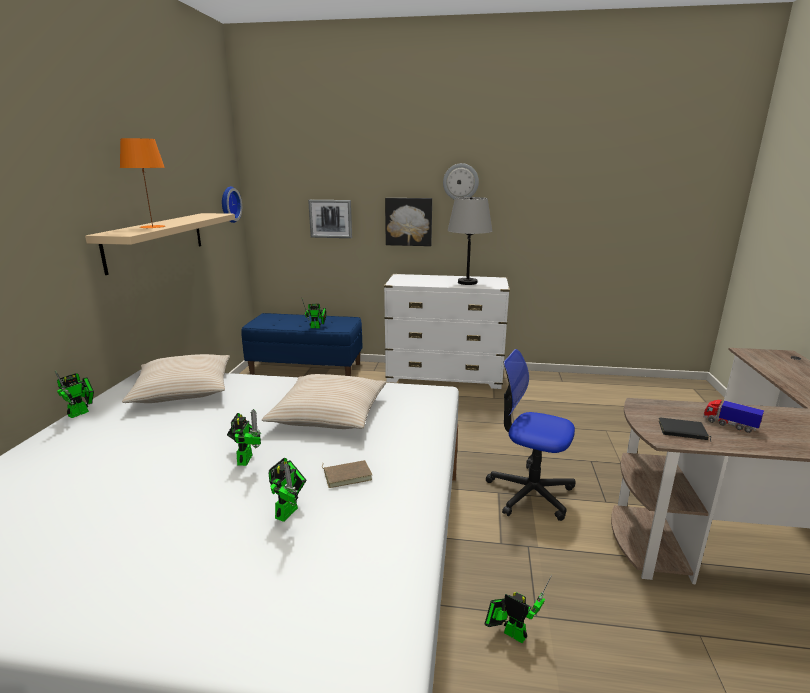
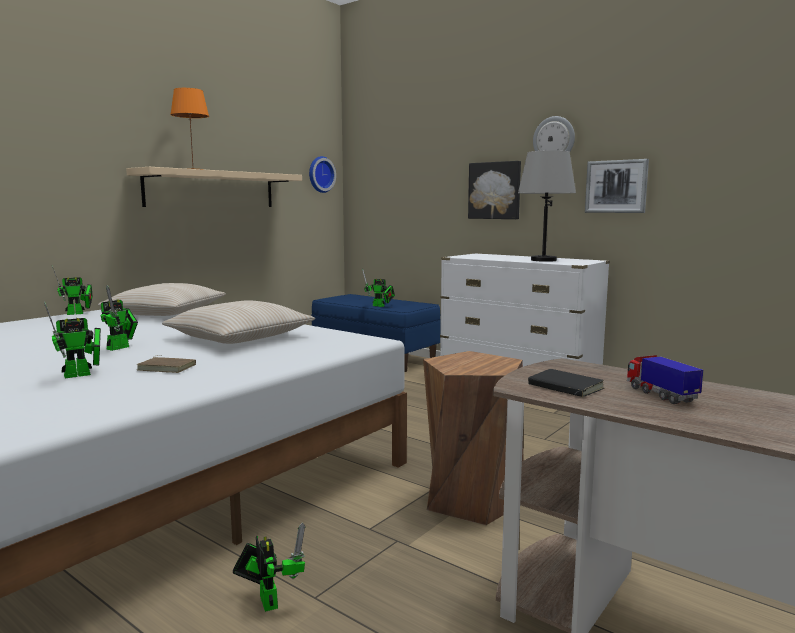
camera: 30 degrees right, 10 degrees down
picture [308,200,352,238] -> picture moved to [585,159,649,213]
office chair [486,349,576,521] -> brown stool [423,351,523,525]

